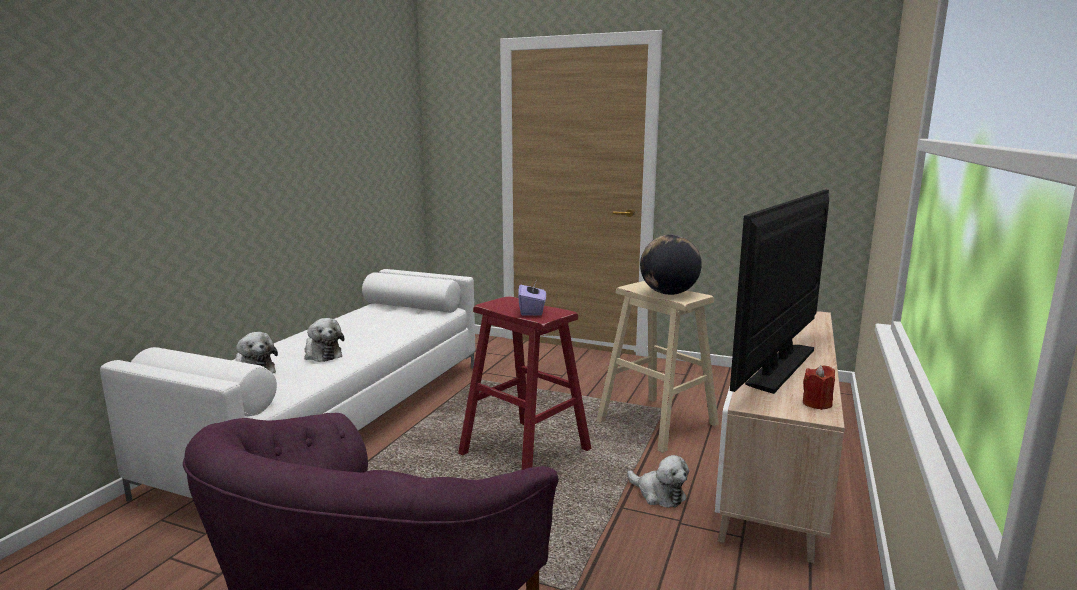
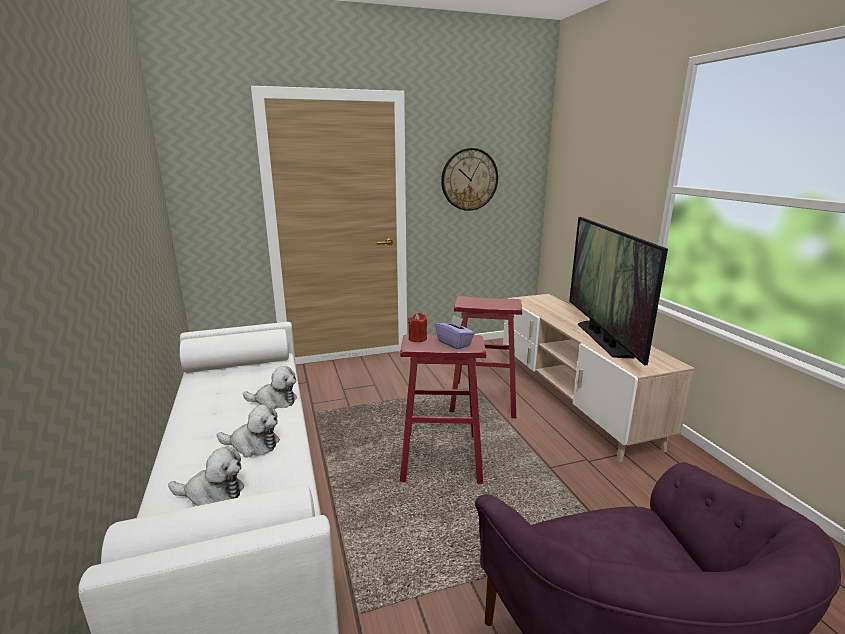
camera: 40 degrees left, 5 degrees up
beige stool [596,281,719,453] -> red stool [449,296,522,418]
plush toy [627,455,689,508] -> plush toy moved to [243,366,297,409]
globe [640,234,702,295] -> none
red candle [803,365,835,410] -> red candle moved to [408,313,427,342]
none -> wall clock [441,148,498,211]

